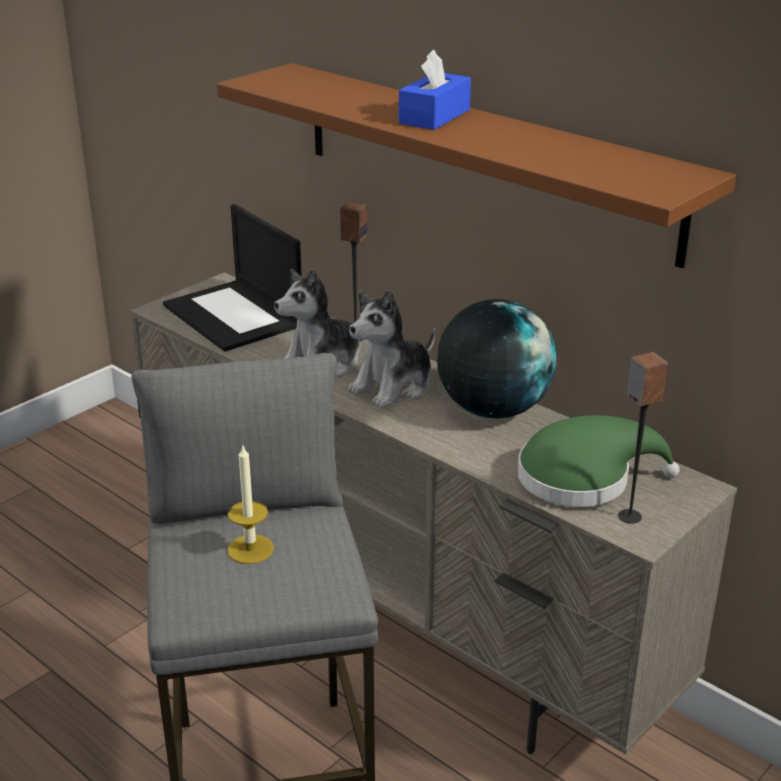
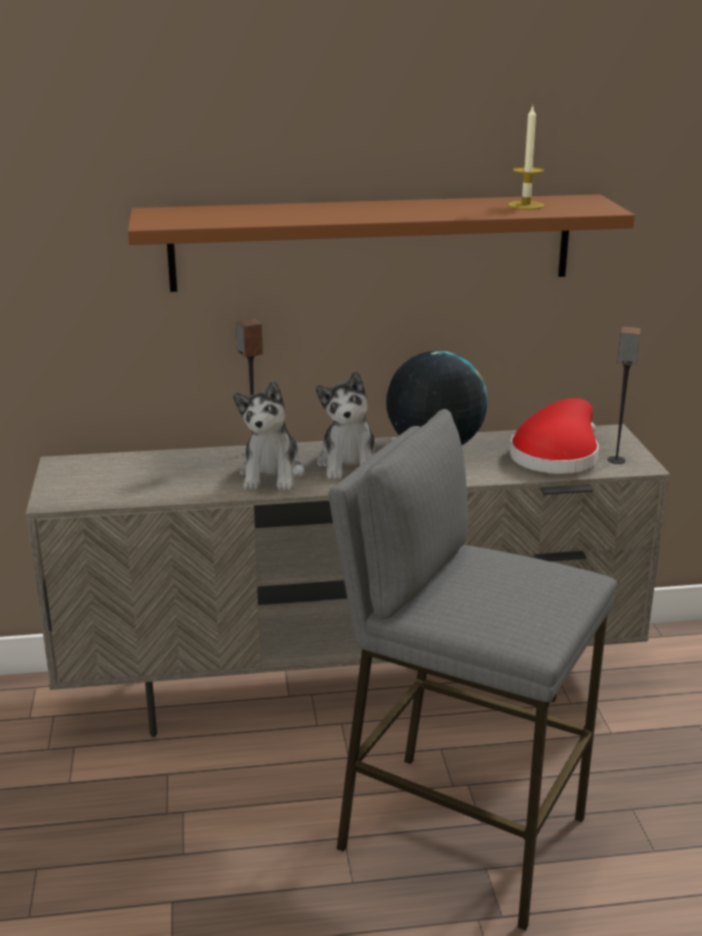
camera: 50 degrees left, 5 degrees down
laptop [163,204,302,352] -> none
candle [227,446,274,564] -> candle moved to [508,105,544,210]
blue tissue box [399,50,471,130] -> none
green hat [518,415,680,507] -> red hat [510,398,599,474]

